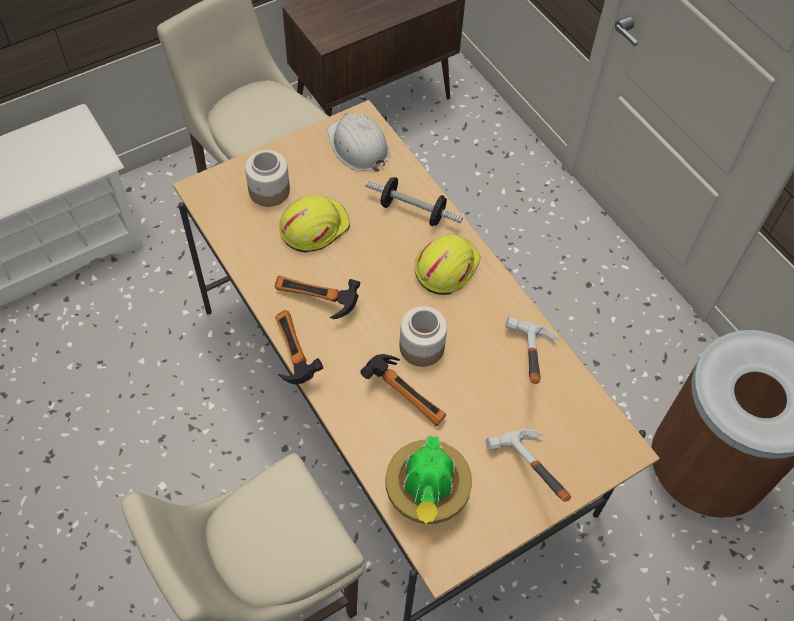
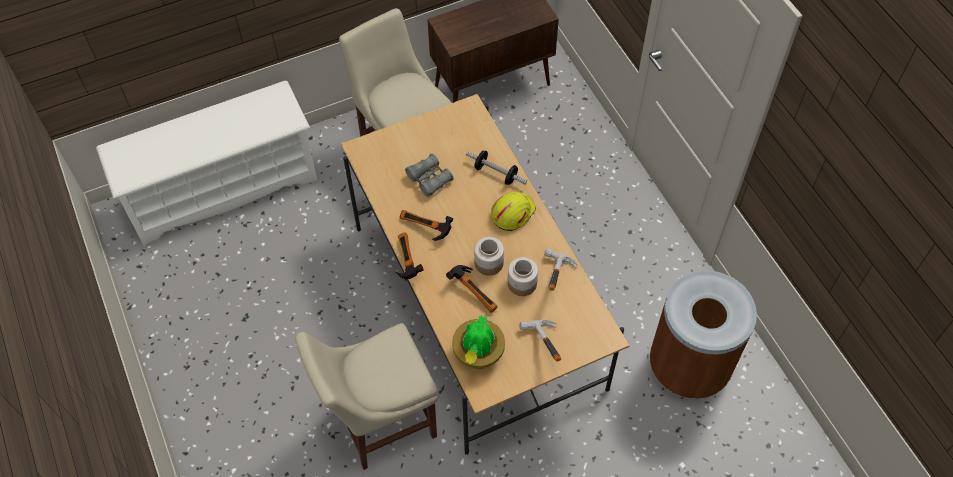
camera: 10 degrees right, 0 degrees up
jar [245,150,290,207] -> jar moved to [508,257,538,296]
yellow hard hat [279,196,350,253] -> grey binoculars [405,153,454,197]
white hard hat [327,113,390,172] -> none

